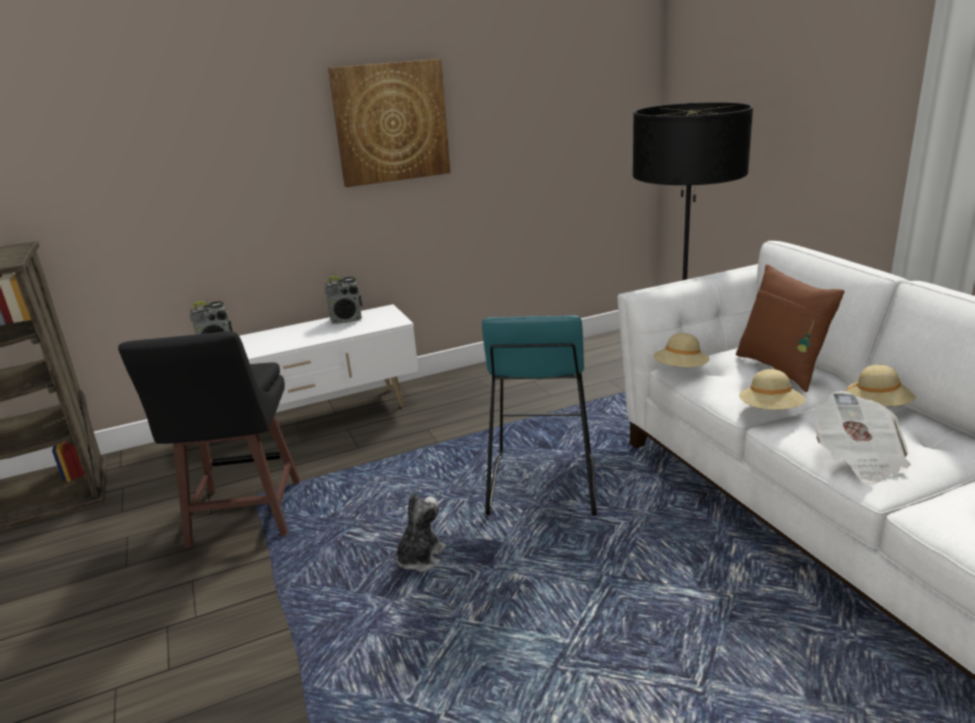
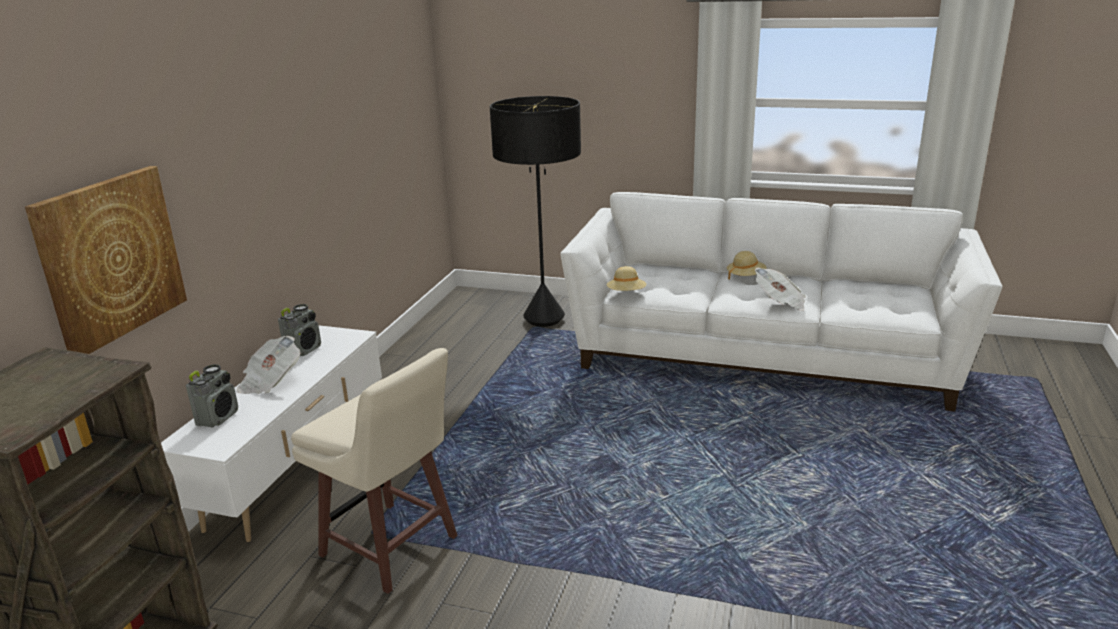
camera: 50 degrees left, 0 degrees up
black stool [118,331,300,548] -> beige stool [291,348,458,594]
picture [328,59,450,187] -> picture moved to [25,166,187,354]
plush toy [397,492,446,572] -> none
turquoise stool [482,315,597,516] -> none
brown pillow [736,264,845,392] -> none
beige hat [739,369,805,410] -> none
none -> newspaper [237,336,300,394]

